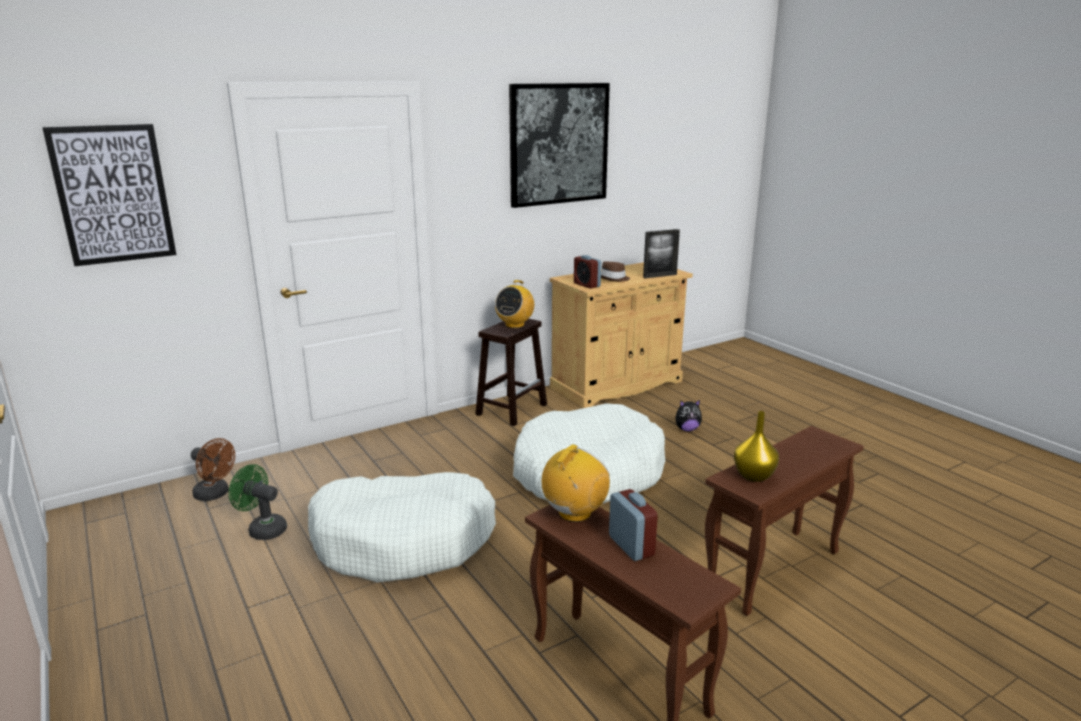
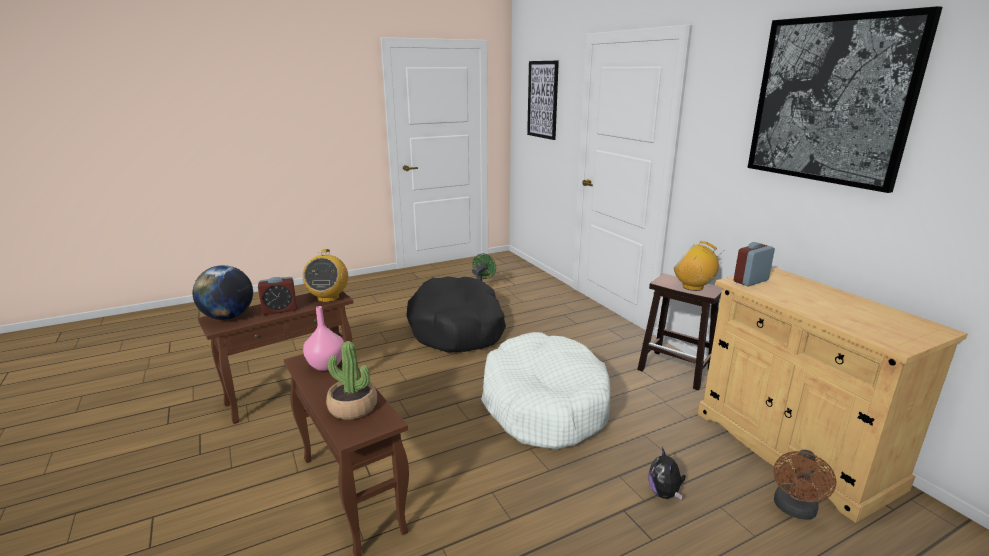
camera: 95 degrees right, 0 degrees up
brown fan [191,438,235,501] -> brown fan moved to [773,450,837,520]
white dog bed [308,472,496,583] -> black dog bed [406,276,506,353]
radio [542,444,610,522] -> radio turned 45 degrees clockwise [303,249,348,302]
brown hat [601,261,630,282] -> none
picture frame [643,229,680,278] -> none
yellow vase [734,411,779,482] -> pink vase [303,306,344,371]
none -> globe [192,265,253,320]
none -> potted plant [326,341,377,420]

